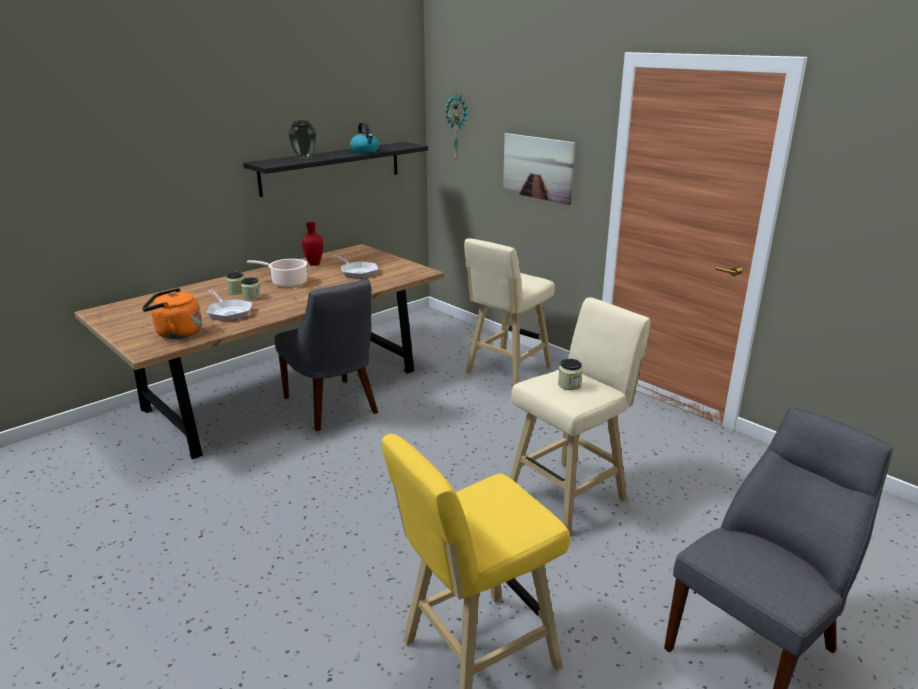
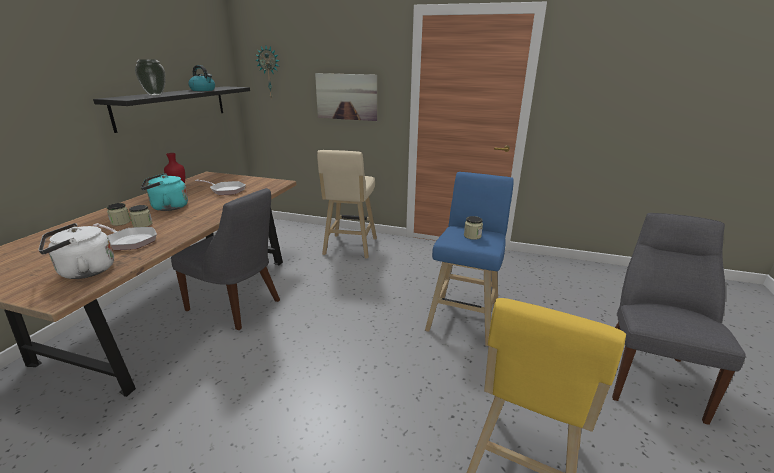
camera: 30 degrees left, 0 degrees up
orange kettle [142,288,202,339] -> white kettle [39,223,114,279]
cooking pot [247,259,307,288] -> turquoise kettle [141,173,188,211]
beige stool [509,297,650,534] -> blue stool [425,172,513,346]

